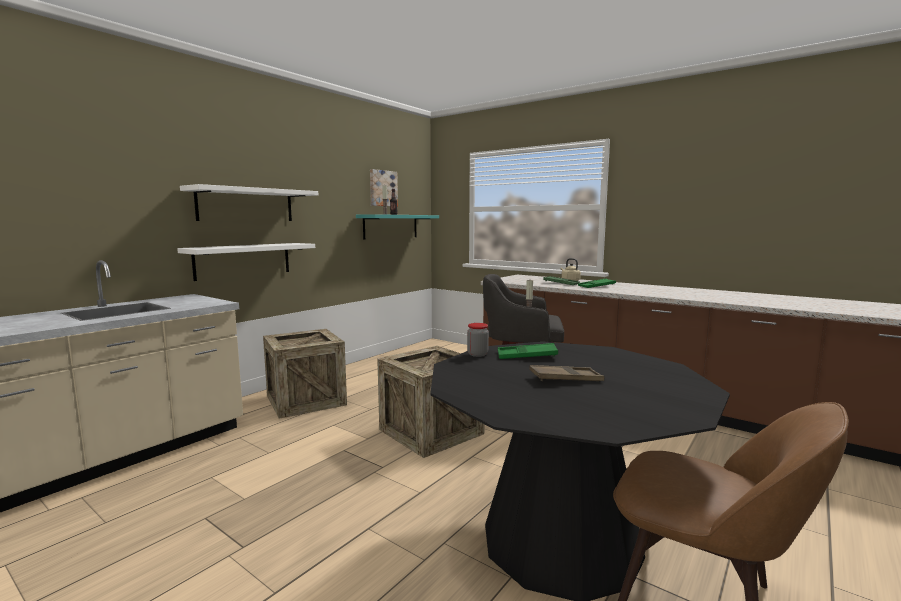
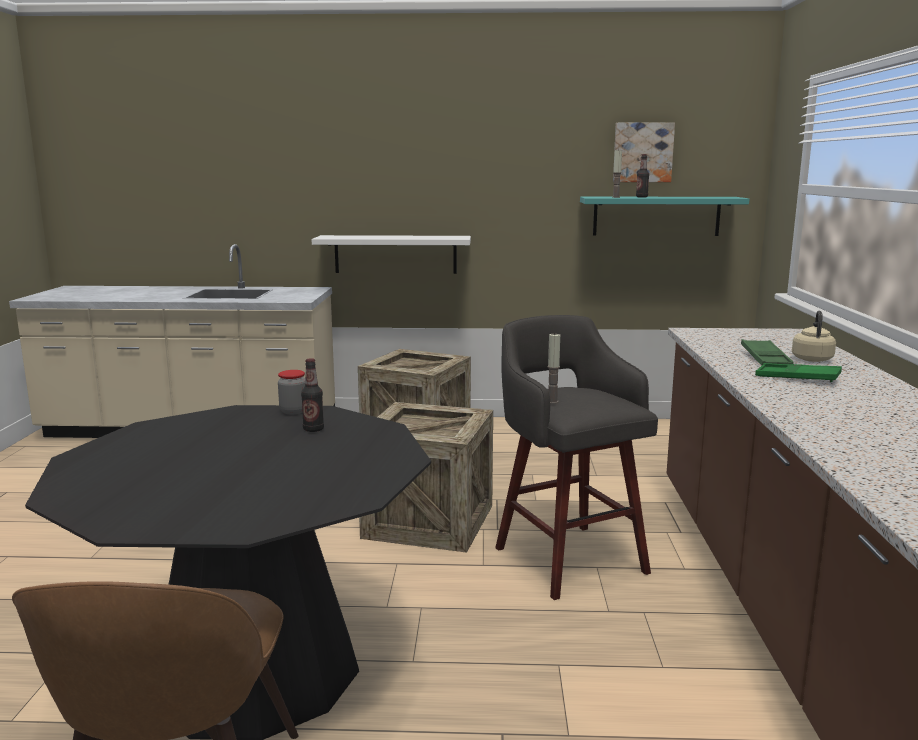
camera: 55 degrees right, 5 degrees up
white shelf [180,184,318,221] -> none
green tray [498,343,558,359] -> bottle [301,358,324,432]
brown tray [529,365,604,381] -> none

